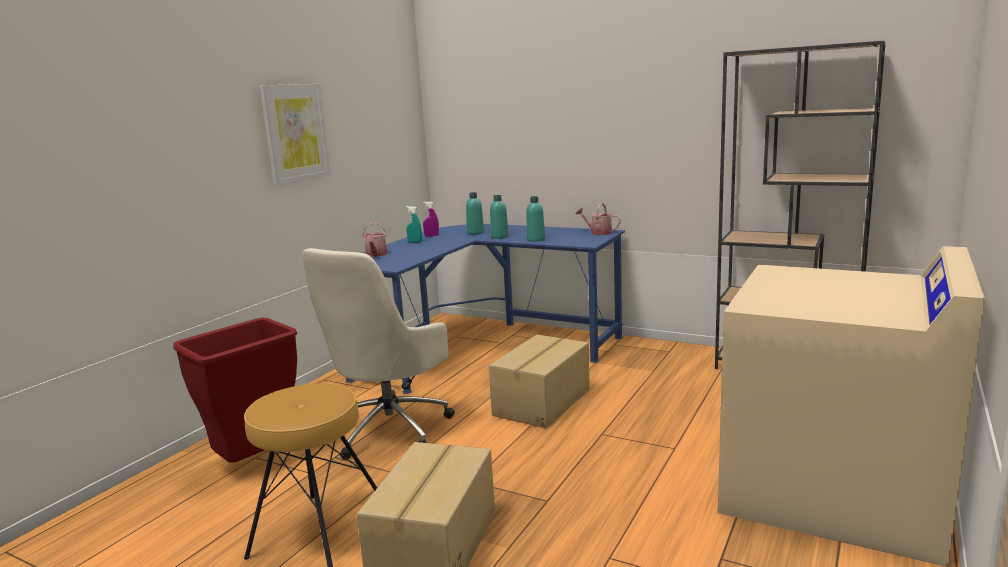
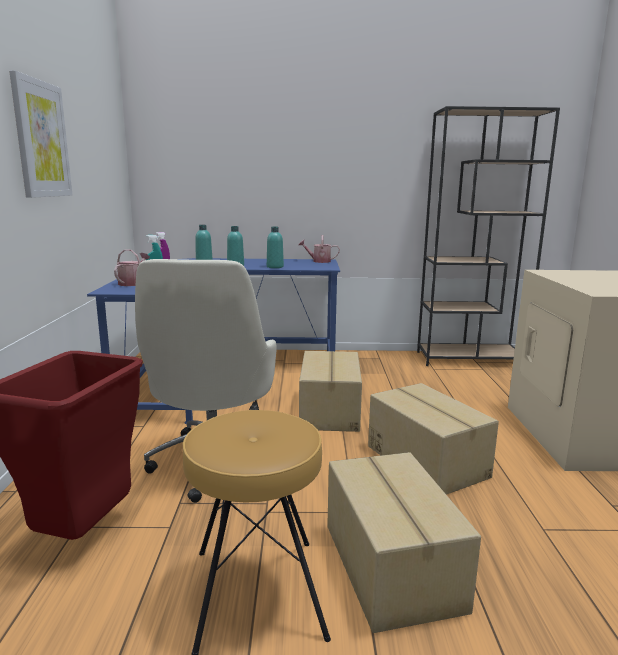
camera: 30 degrees left, 0 degrees up
watering can [363,223,388,257] -> watering can turned 135 degrees counterclockwise [114,249,150,286]
none -> cardboard box [368,383,499,495]

